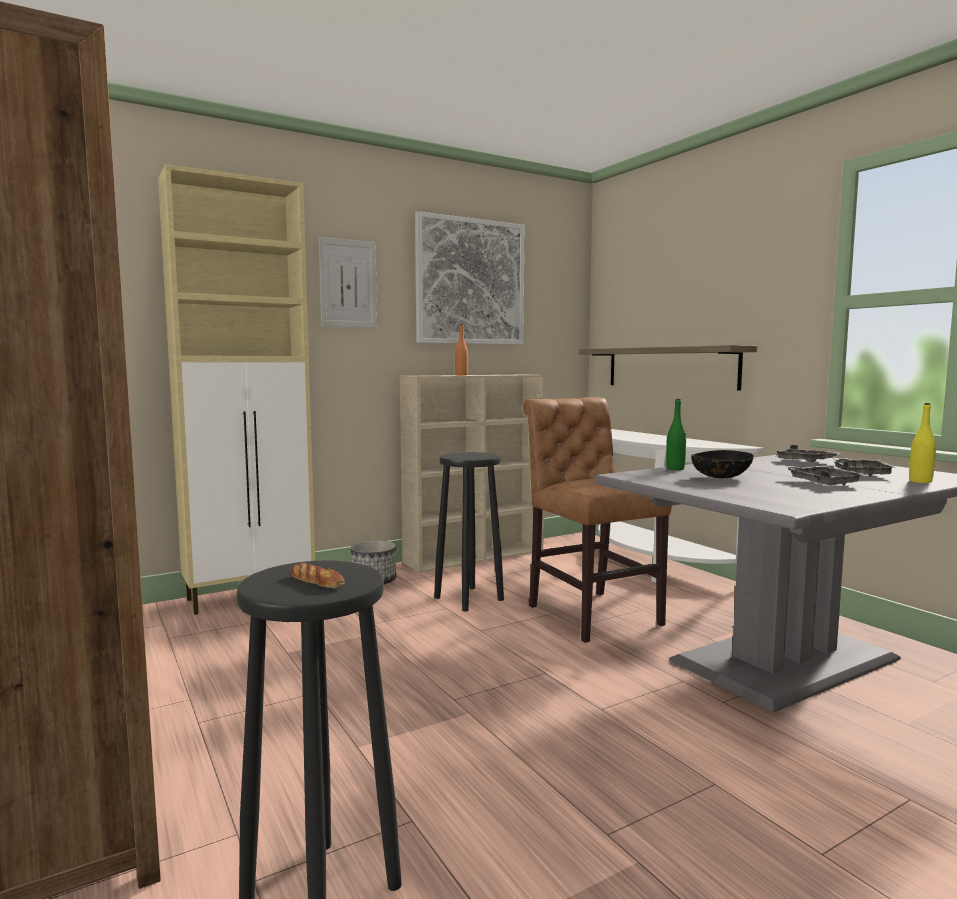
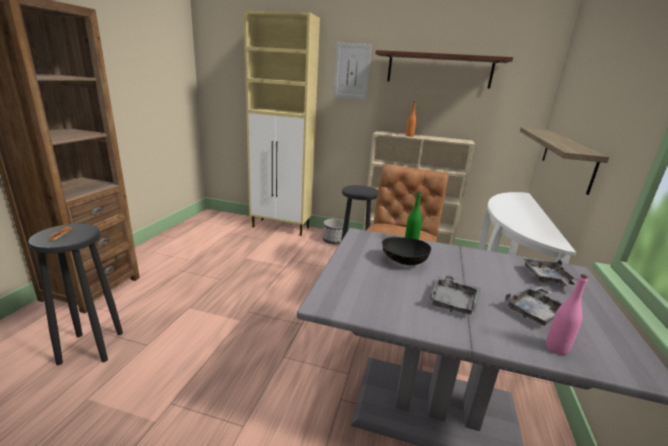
camera: 45 degrees right, 15 degrees up
picture [415,211,524,345] -> shelf [375,50,513,89]
yellow bottle [909,403,936,483] -> pink bottle [546,274,588,355]

